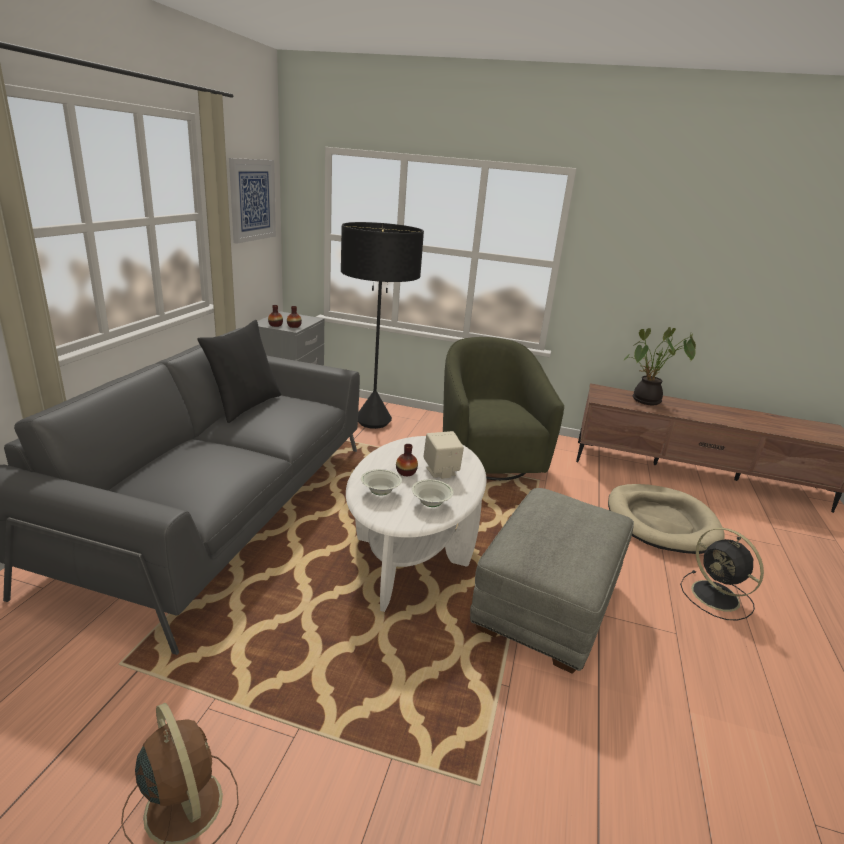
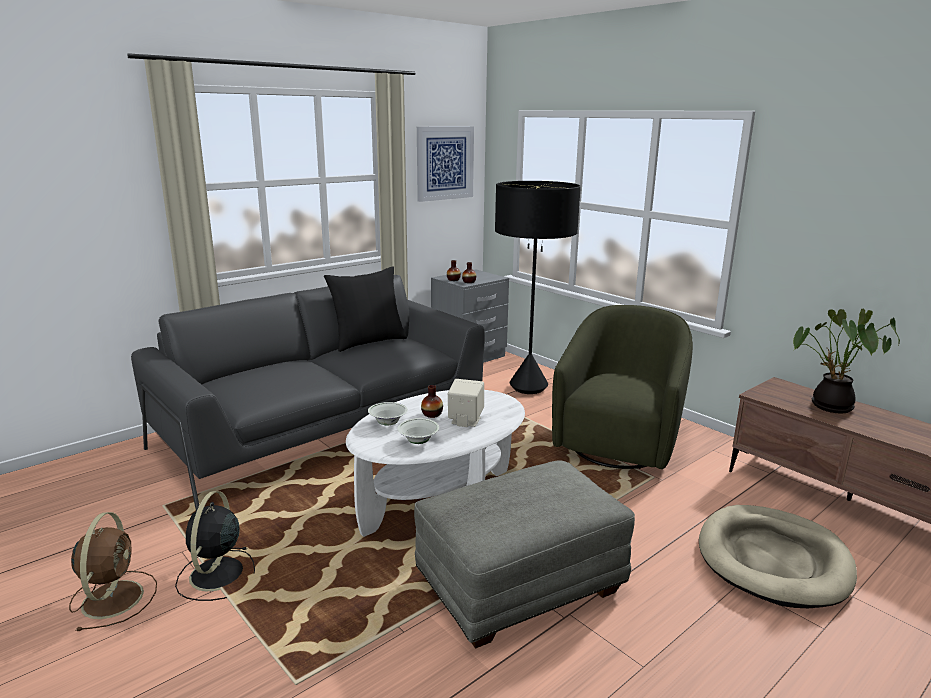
camera: 35 degrees right, 5 degrees down
black fan [680,528,764,621] -> black fan moved to [175,491,255,601]

